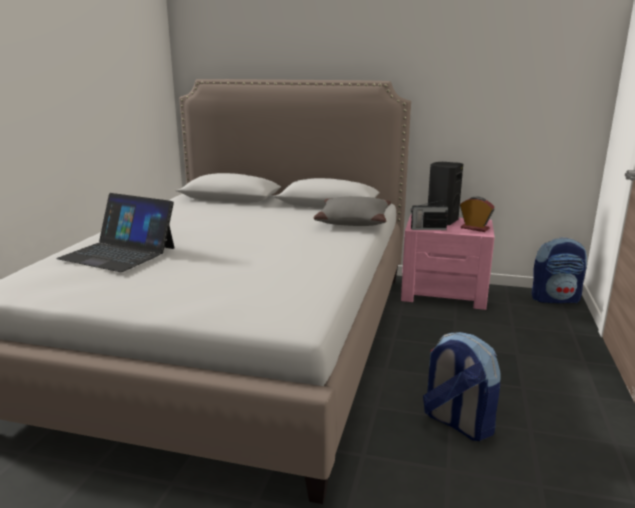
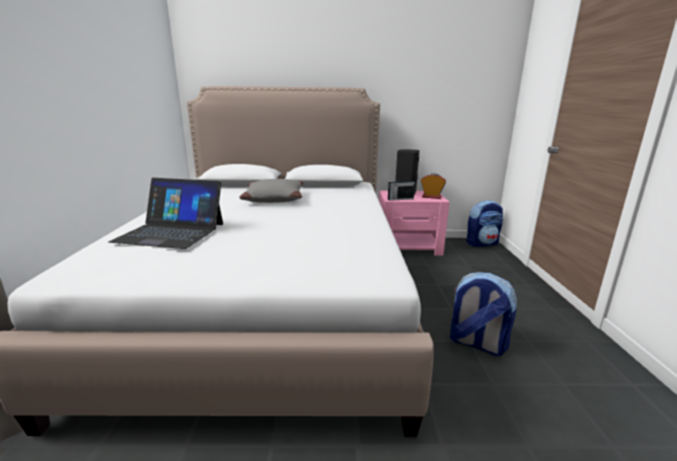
camera: 15 degrees left, 0 degrees up
grey pillow [313,196,391,226] -> grey pillow moved to [240,179,303,203]

